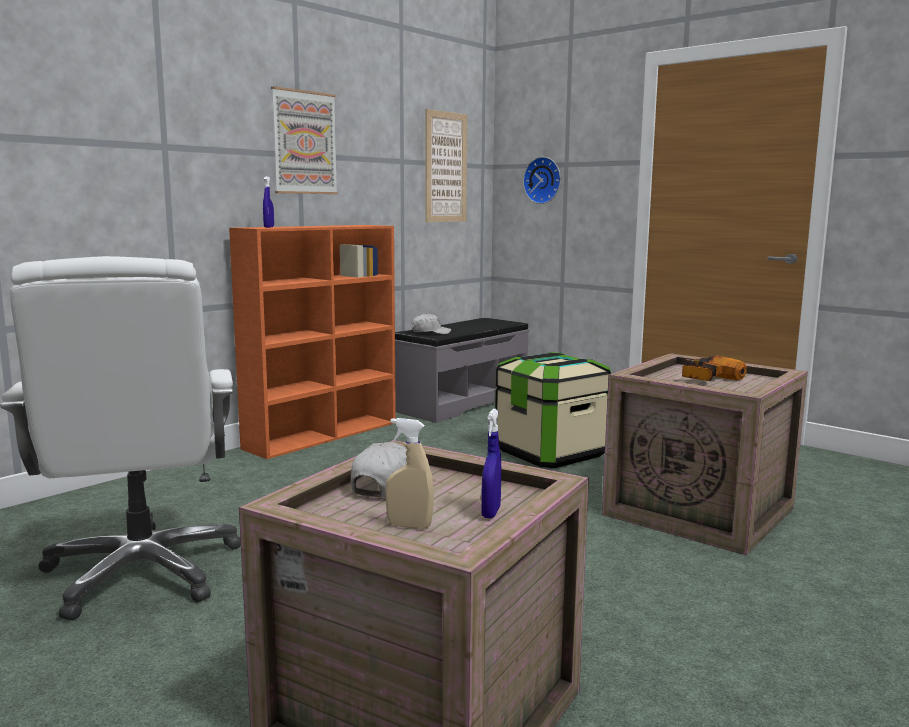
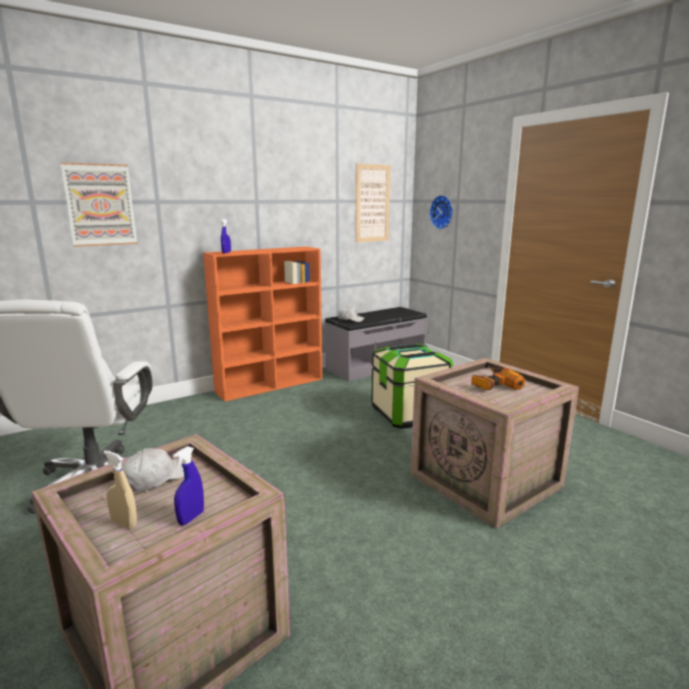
camera: 15 degrees right, 5 degrees up
picture [271,86,338,194] -> picture moved to [60,162,138,247]

